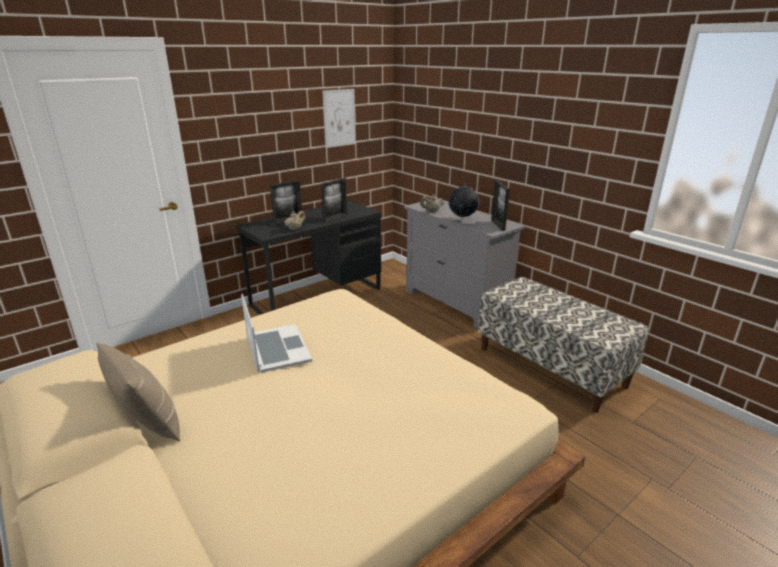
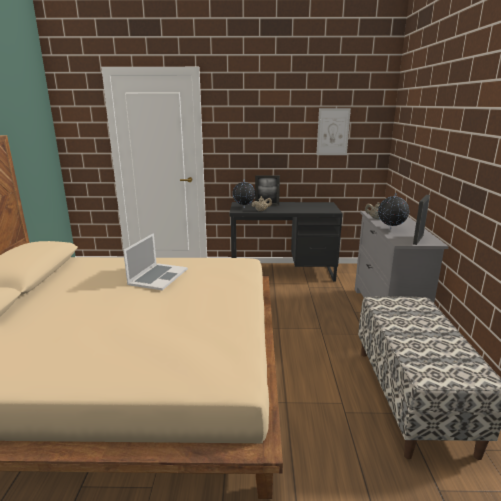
camera: 40 degrees right, 5 degrees down
beige pillow [96,343,180,442] -> none
picture frame [321,178,347,222] -> none
none -> globe [233,179,255,208]

